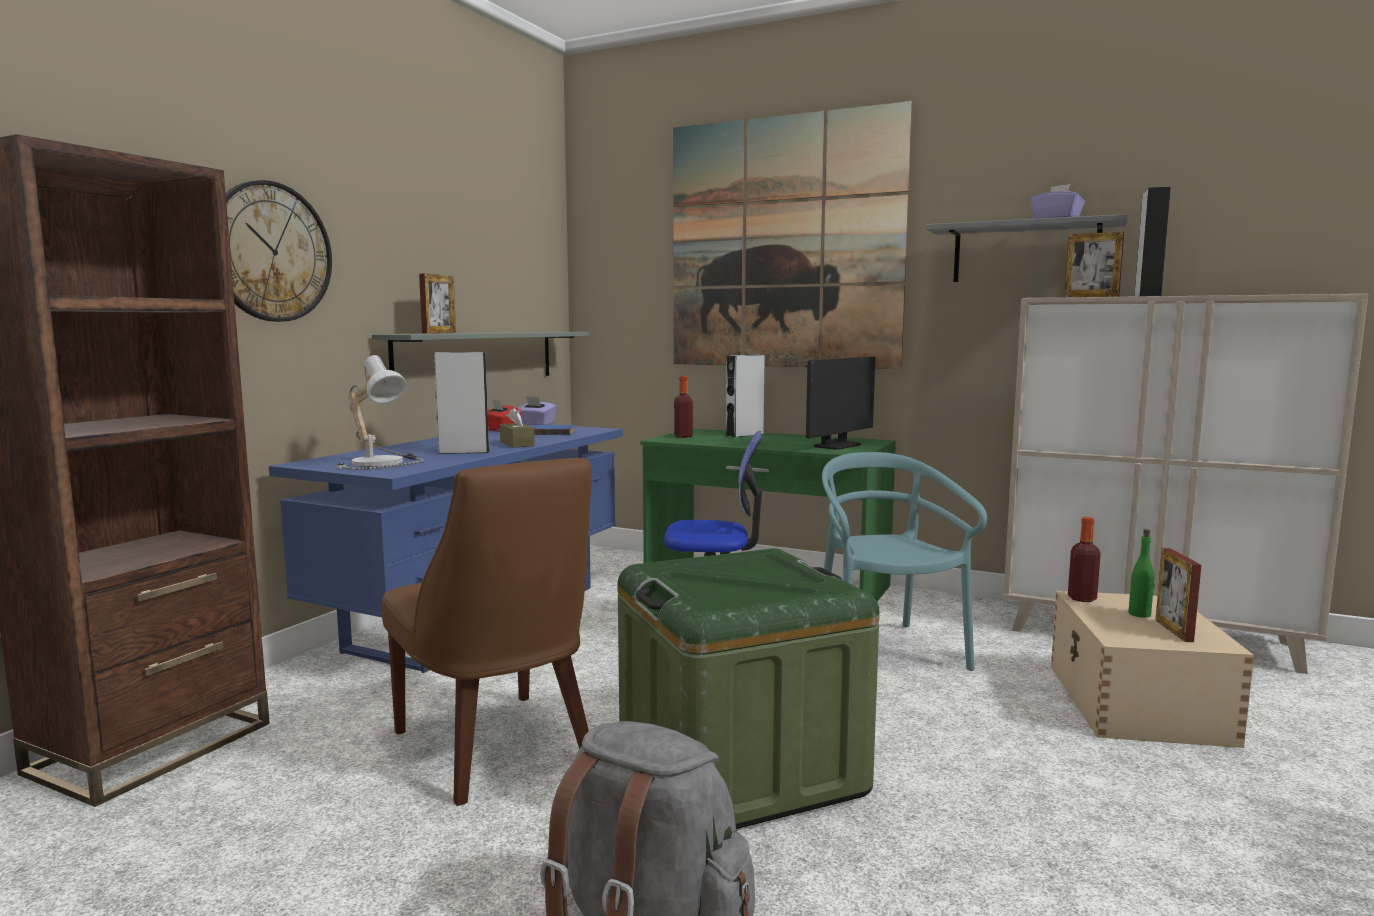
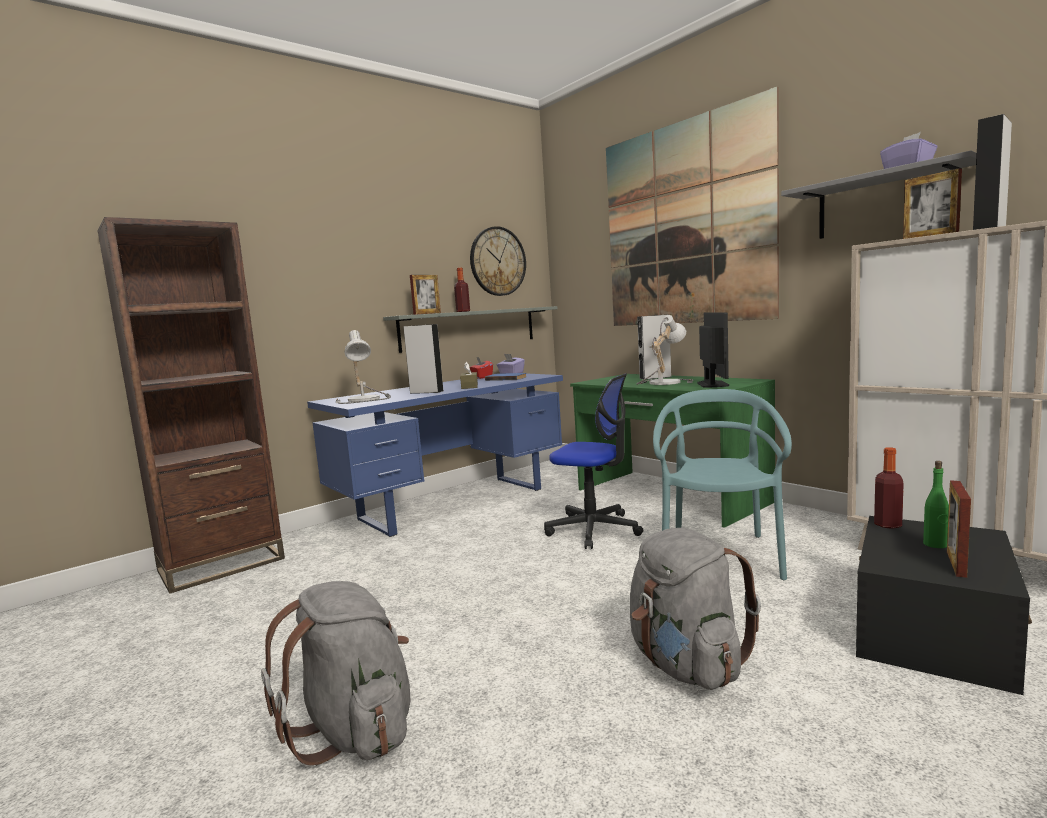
camera: 25 degrees right, 0 degrees up
wall clock [226,180,332,322] -> wall clock moved to [470,226,526,296]
brown chair [382,458,591,806] -> none
green storage box [618,548,880,829] -> none
bottle [674,376,693,438] -> bottle moved to [454,268,470,312]
monitor [806,357,875,450] -> monitor turned 60 degrees counterclockwise [697,312,729,388]
beige storage box [1051,591,1254,748] -> black storage box [856,516,1032,695]
none -> grey backpack [630,528,761,690]
none -> table lamp [637,315,694,385]

